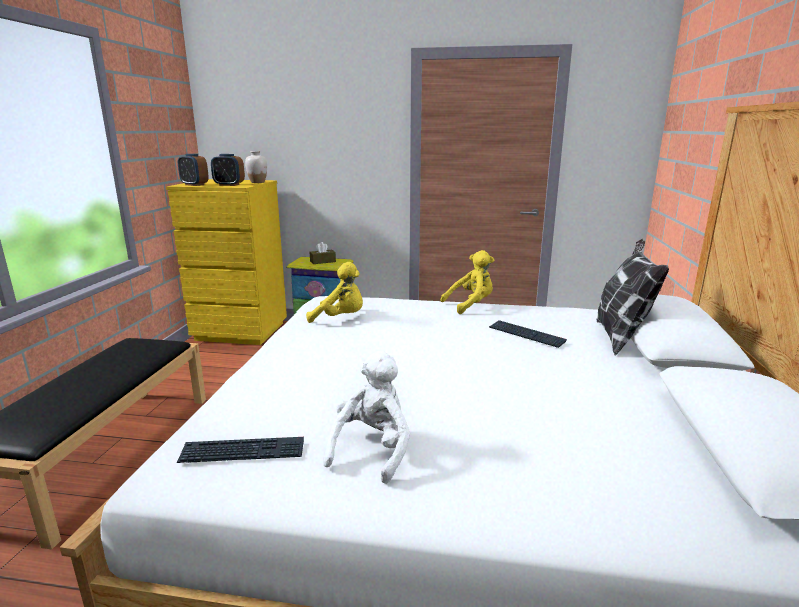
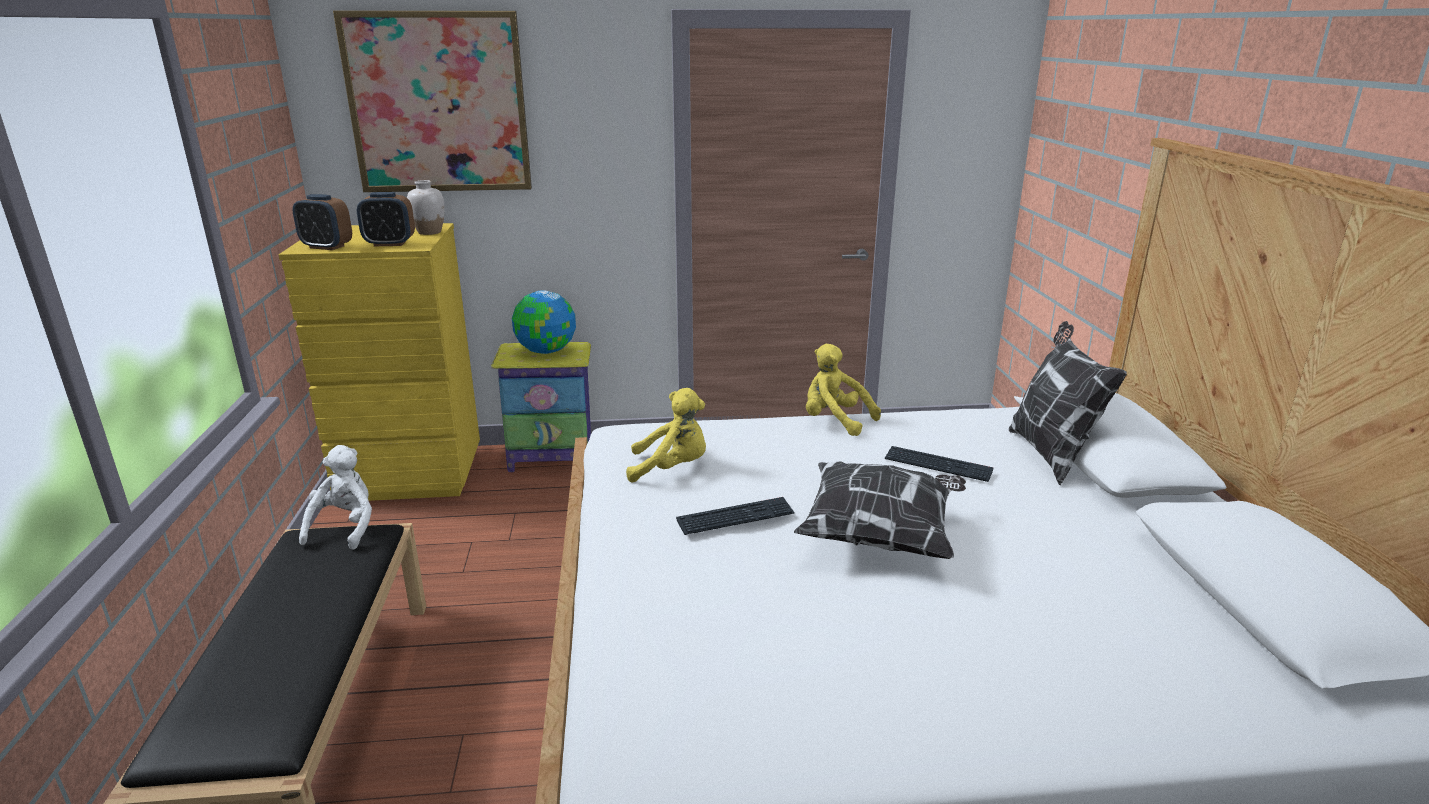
camera: 15 degrees left, 5 degrees up
keyboard [177,437,304,463] -> keyboard moved to [676,497,795,535]
brown tissue box [310,242,336,264] -> globe [512,290,576,354]
white plush toy [323,351,410,484] -> white plush toy moved to [299,445,372,550]
yellow plush toy [440,250,494,314] -> yellow plush toy turned 105 degrees counterclockwise [806,344,881,436]
none -> picture [333,10,532,192]
none -> pillow [794,461,966,559]

